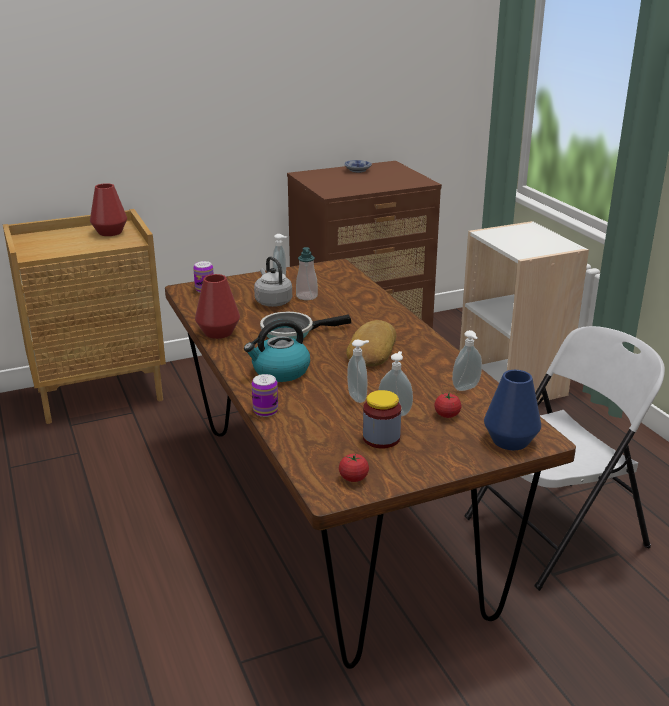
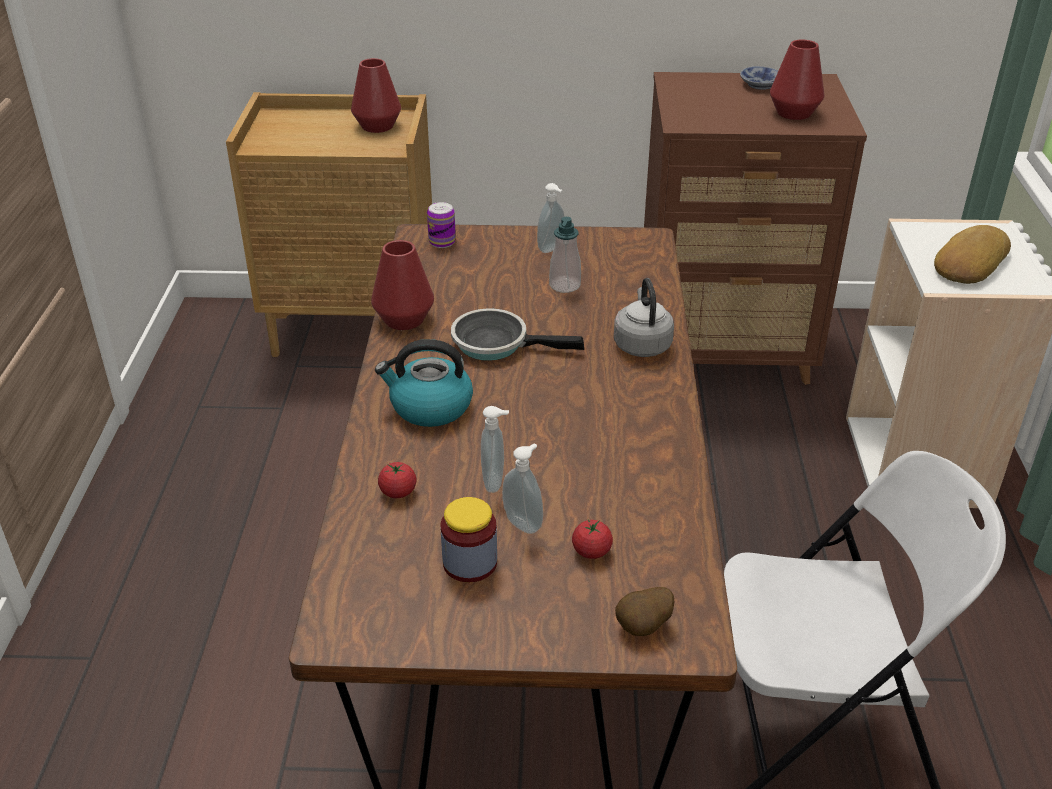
camera: 25 degrees right, 10 degrees up
can [252,374,278,417] -> none
grey kettle [254,256,292,307] -> grey kettle moved to [614,278,674,357]
tomato [339,454,369,482] -> tomato moved to [378,462,417,498]
bread [346,320,396,367] -> bread moved to [934,225,1011,284]
soap dispenser [452,330,482,391] -> none
blue vase [484,370,541,450] -> potato [615,587,674,636]
none -> red vase [770,40,825,120]

